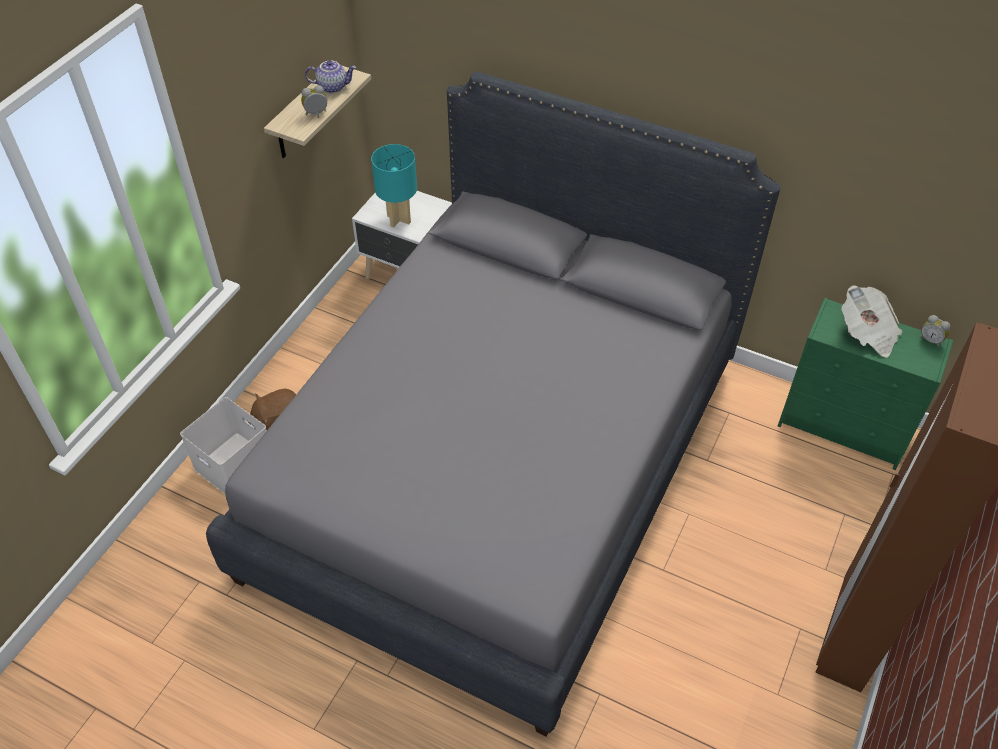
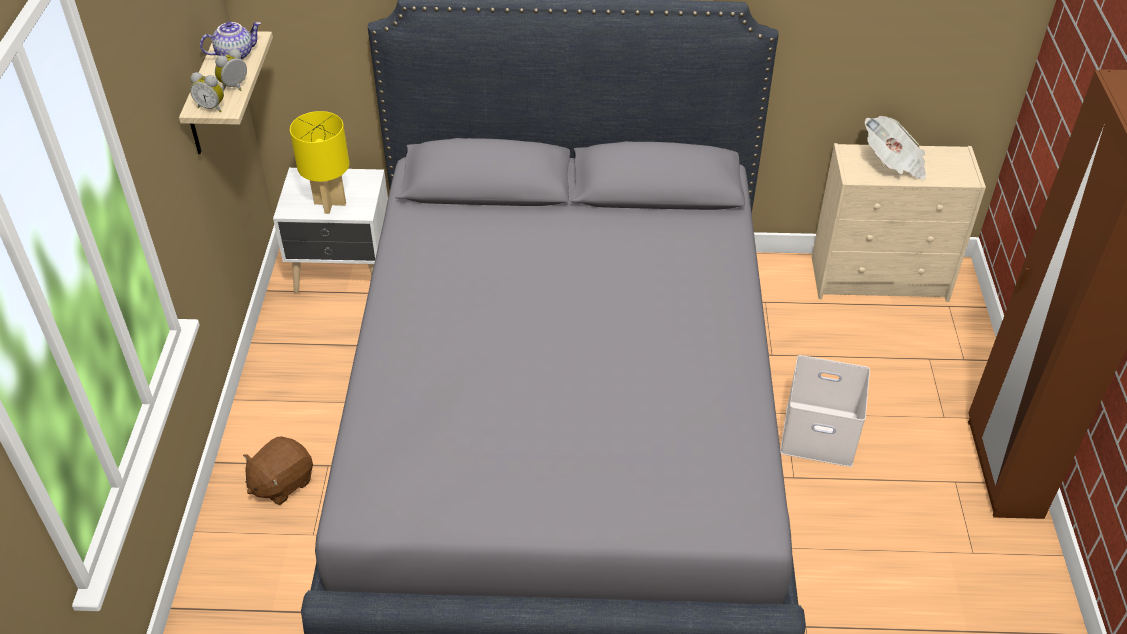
camera: 25 degrees left, 5 degrees down
white storage box [180,397,267,494] -> white storage box moved to [780,355,870,467]
turquoise table lamp [371,144,417,227] -> yellow table lamp [290,111,349,214]
green dresser [778,298,953,470] -> beige dresser [812,143,986,302]
alarm clock [920,315,950,348] -> alarm clock moved to [190,72,224,113]

